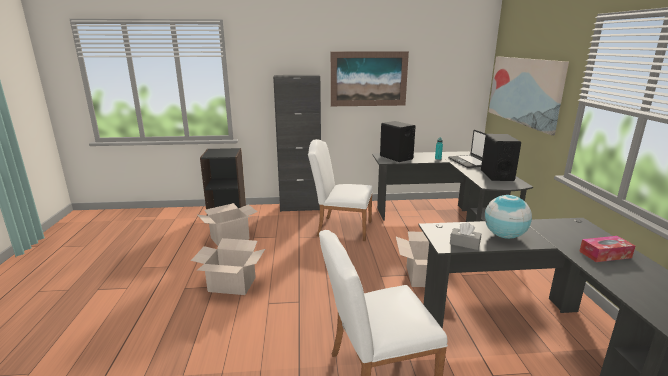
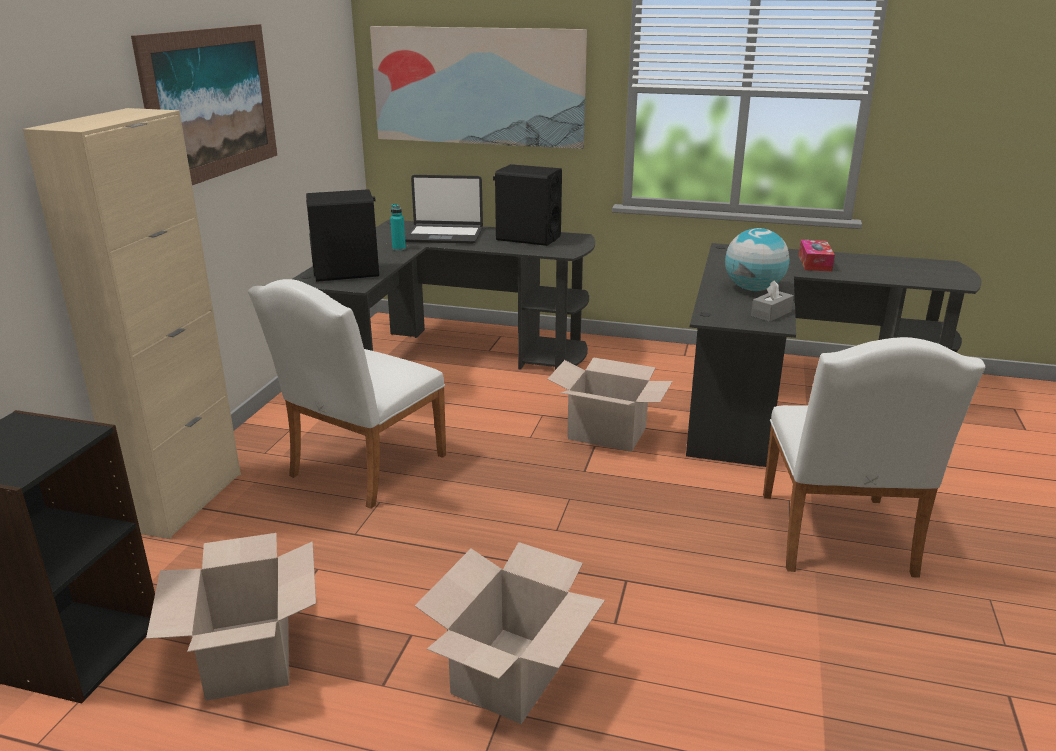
camera: 70 degrees left, 5 degrees up
black cabinet [273,75,321,212] -> beige cabinet [23,108,241,539]

